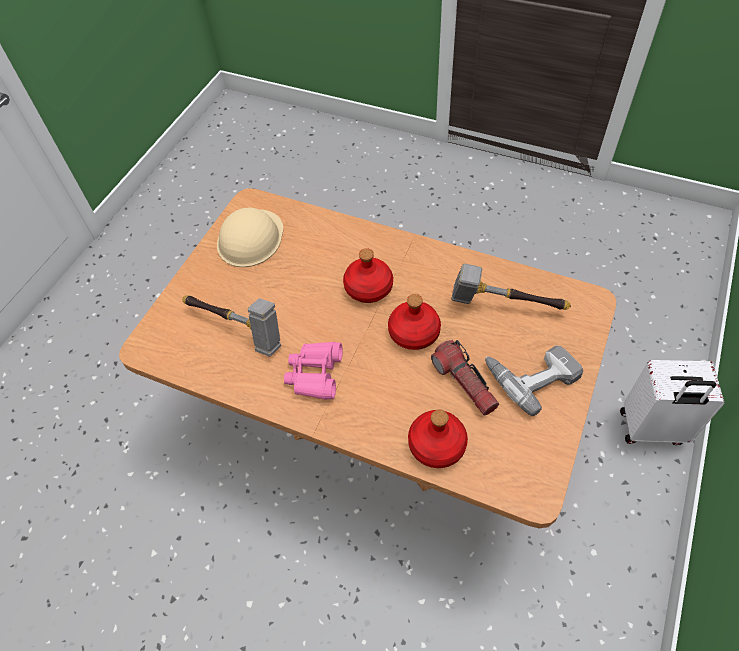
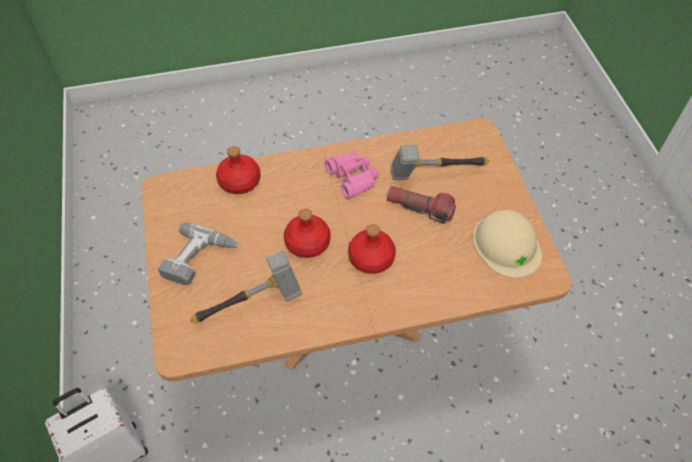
camera: 140 degrees right, 0 degrees up
flashlight [431,340,499,416] -> flashlight moved to [387,186,456,224]

